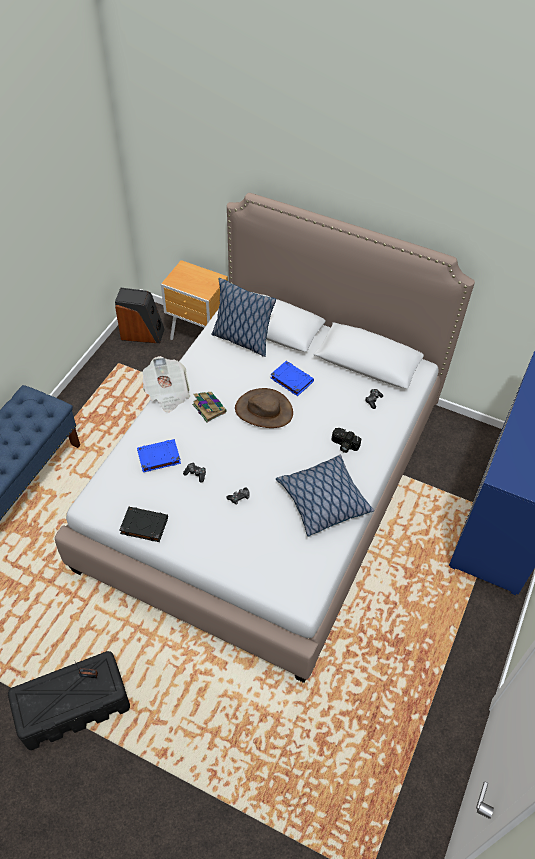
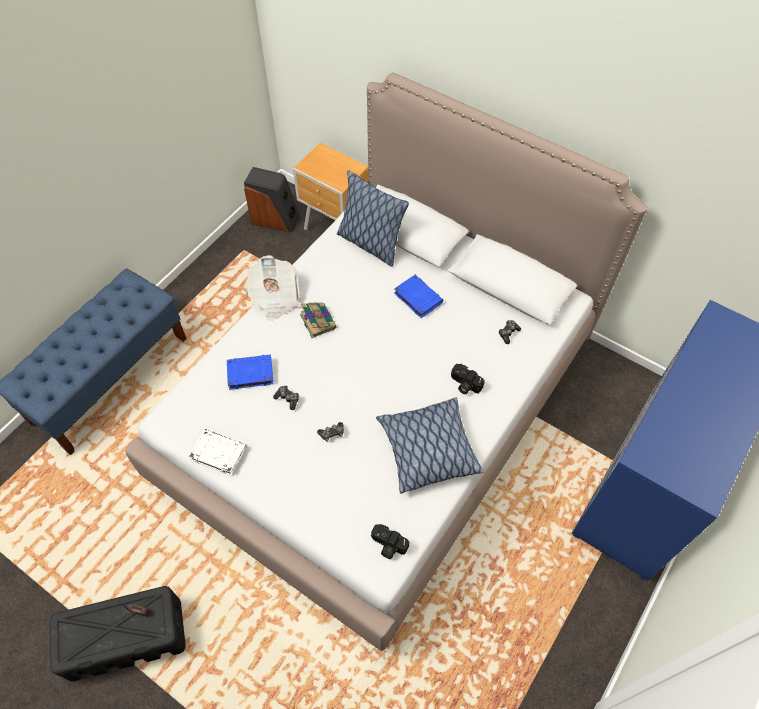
camera: 10 degrees right, 5 degrees up
black book [119,507,168,542] -> white book [189,429,247,476]
brown hat [235,388,293,428] -> none
none -> camera [371,524,409,559]

